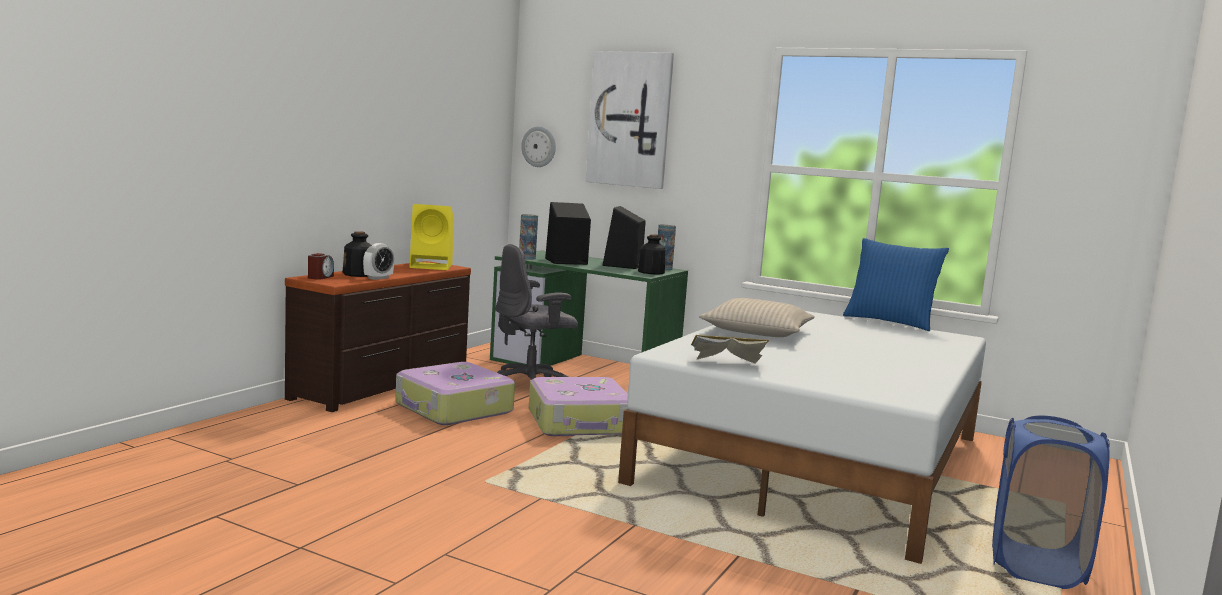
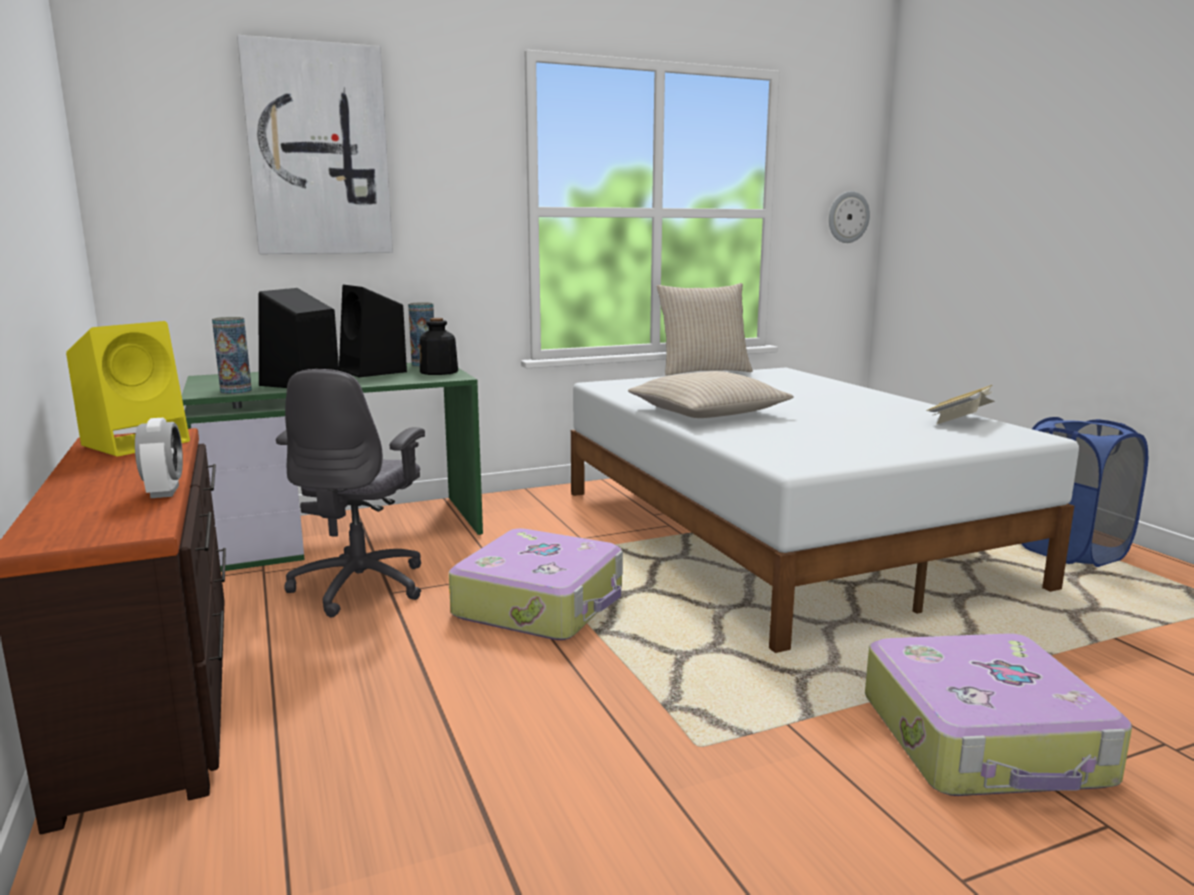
camera: 50 degrees left, 5 degrees up
alarm clock [308,253,334,280] -> none
bottle [343,231,372,277] -> none
suitcase [395,362,515,425] -> suitcase moved to [865,633,1132,796]
wall clock [521,126,556,167] -> wall clock moved to [829,191,870,243]
book [691,335,769,364] -> book moved to [926,385,995,425]
blue pillow [843,238,949,331] -> beige pillow [657,283,753,376]

